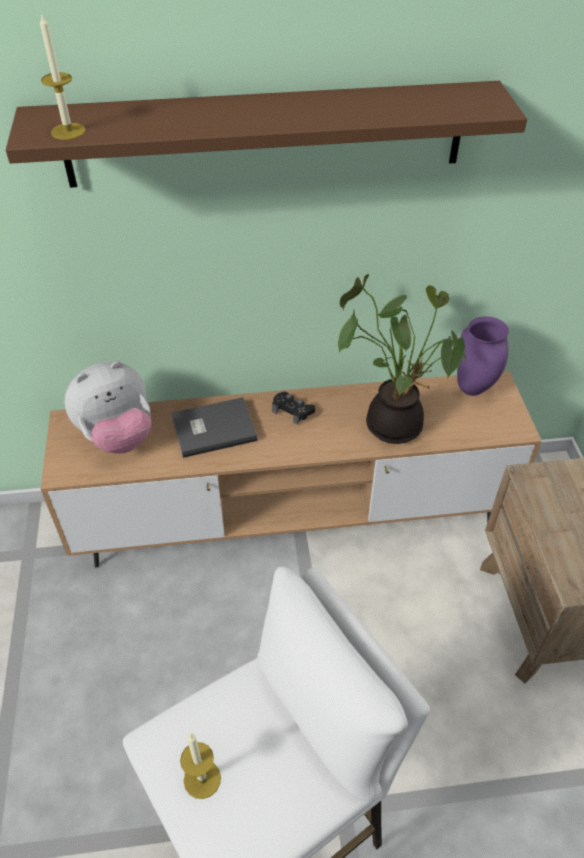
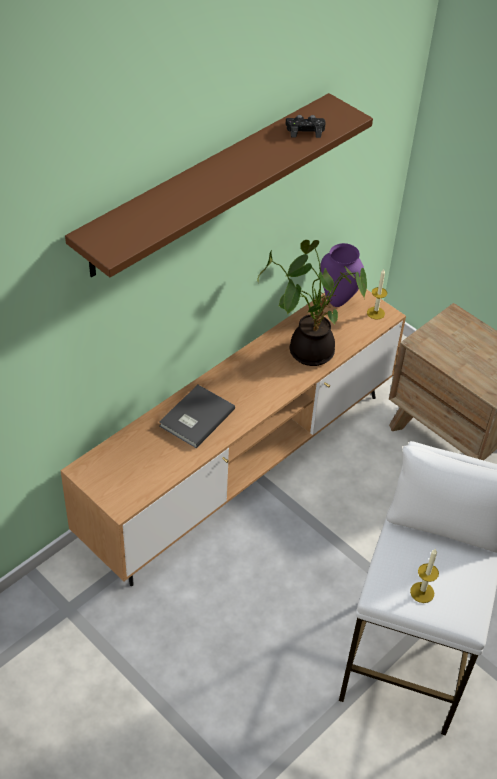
camera: 40 degrees left, 0 degrees up
candle [40,12,86,140] -> candle moved to [367,269,387,320]
plush toy [65,361,151,454] -> none
black game controller [272,391,315,425] -> black game controller moved to [286,115,326,138]

